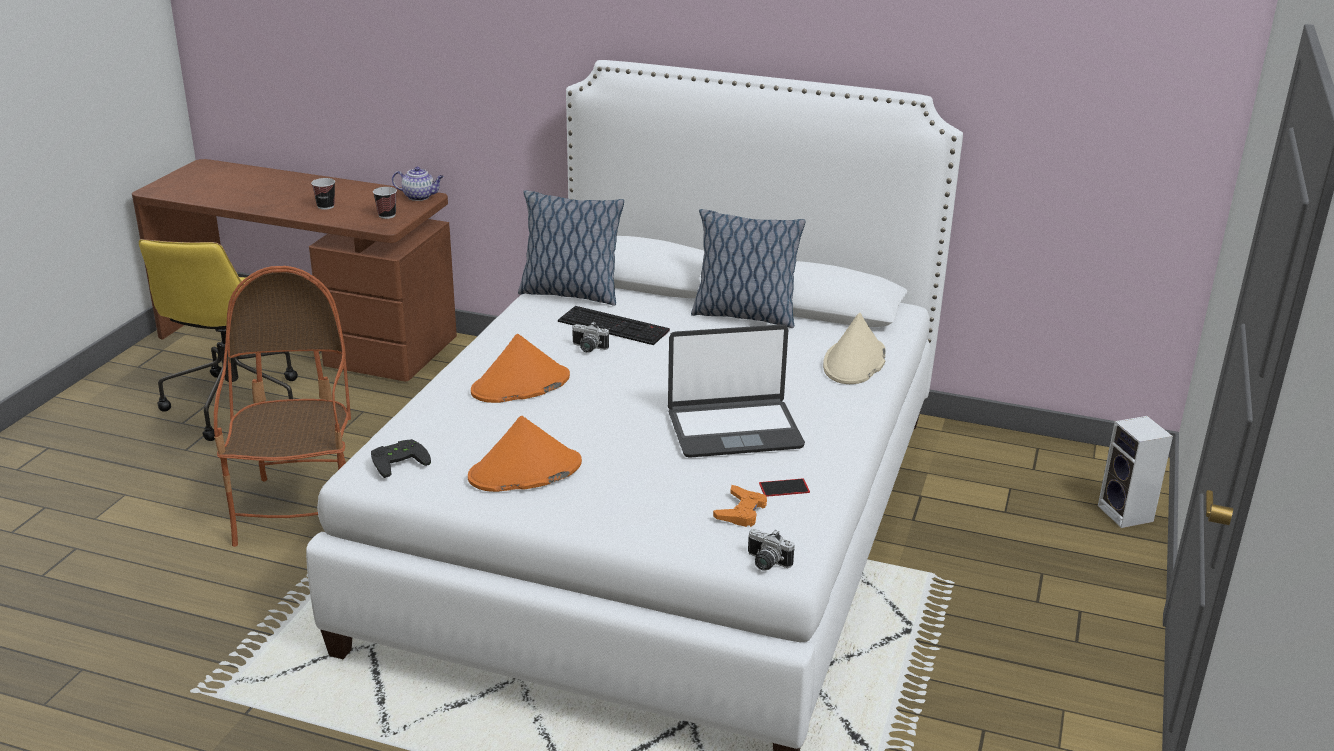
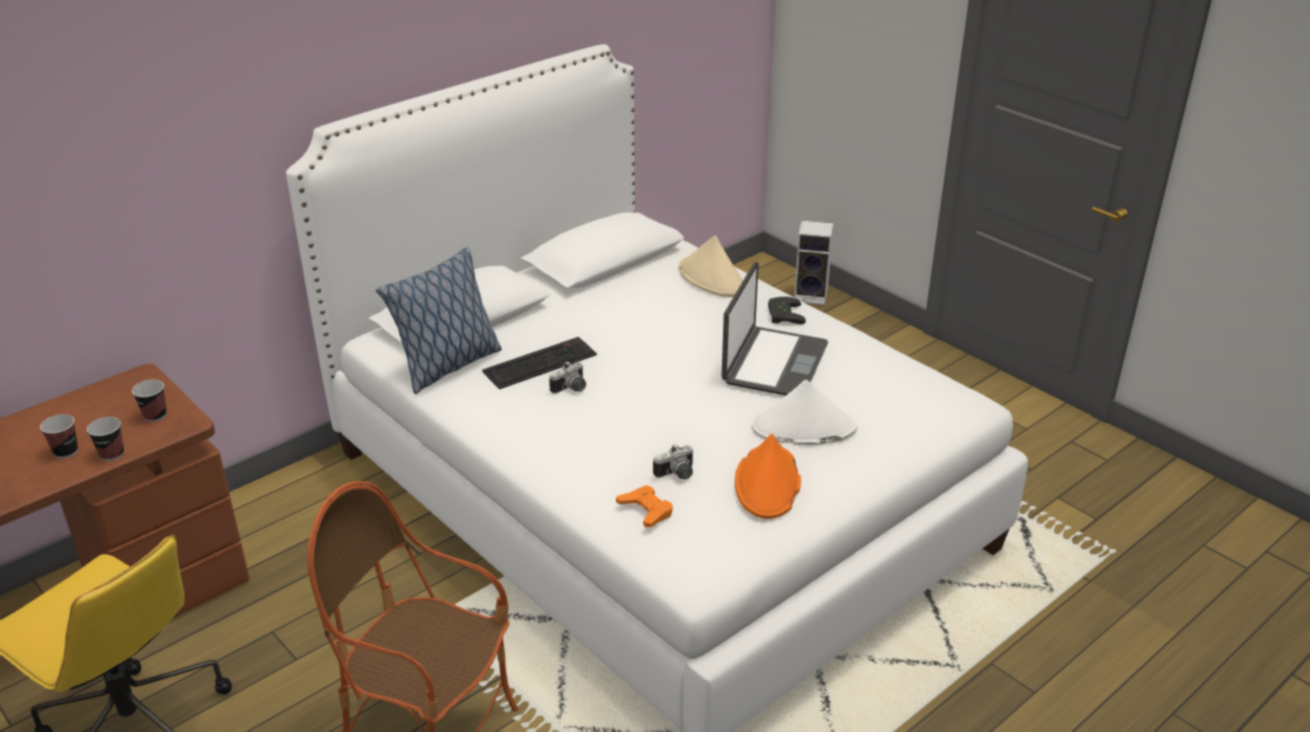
camera: 60 degrees left, 5 degrees up
black game controller [371,439,431,478] -> black game controller moved to [768,297,806,324]
teapot [392,167,444,201] -> none
orange hat [471,334,570,403] -> none
pillow [691,209,805,328] -> none
orange game controller [713,485,767,527] -> orange game controller moved to [616,485,673,528]
camera [748,529,795,571] -> camera moved to [653,444,693,480]
phone [759,479,810,497] -> none
none -> cup [87,417,124,461]
none -> white hat [752,380,858,445]

